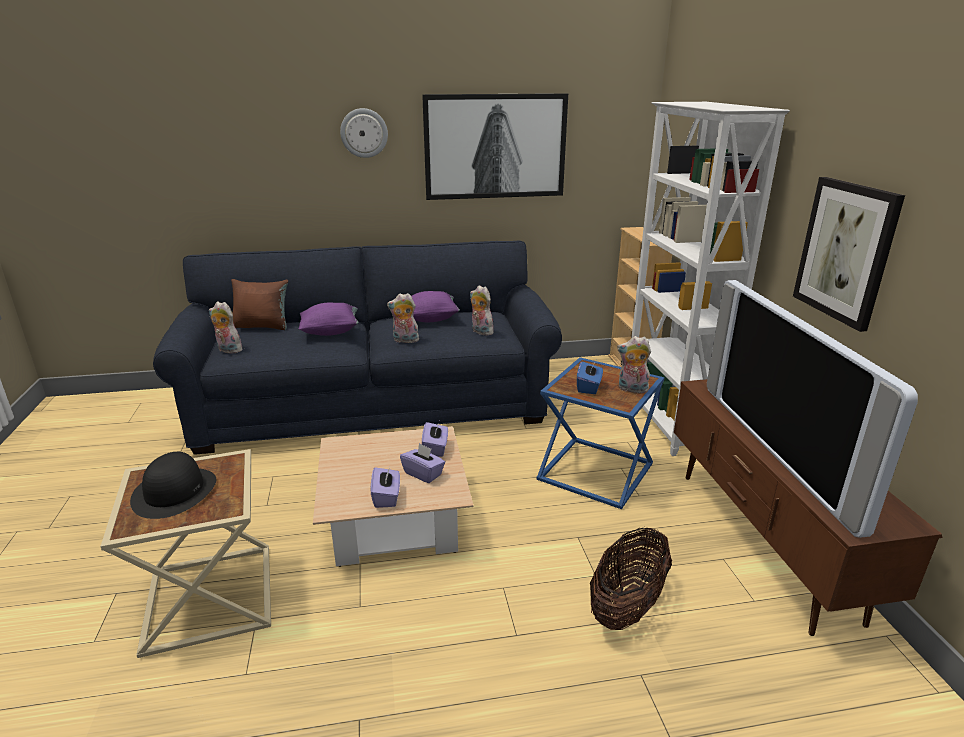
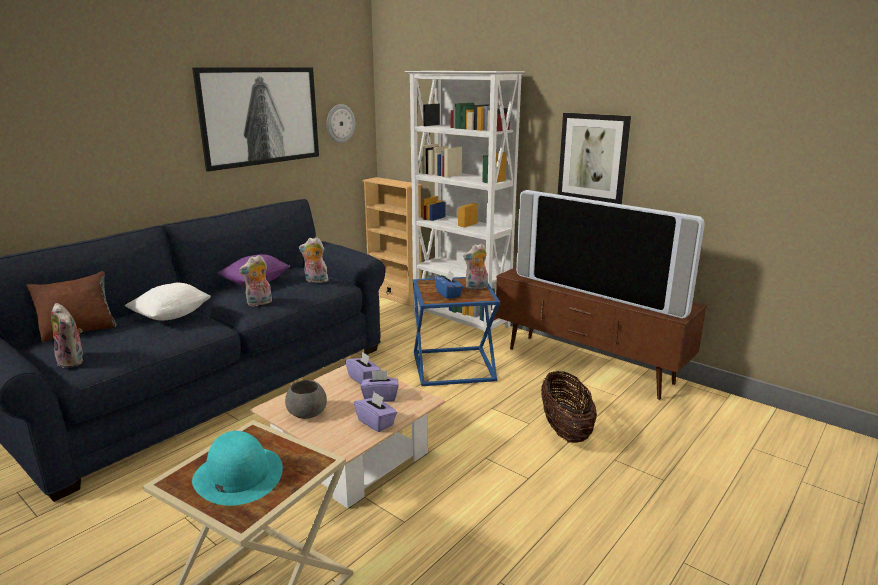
camera: 40 degrees left, 5 degrees down
black hat [130,452,216,519] -> turquoise hat [192,431,283,506]
plush toy [209,302,242,353] -> plush toy turned 120 degrees counterclockwise [51,303,83,368]
purple pillow [299,303,359,336] -> white pillow [125,283,211,321]
wall clock [340,108,388,158] -> wall clock moved to [327,104,355,143]
none -> grey bowl [285,380,327,419]

